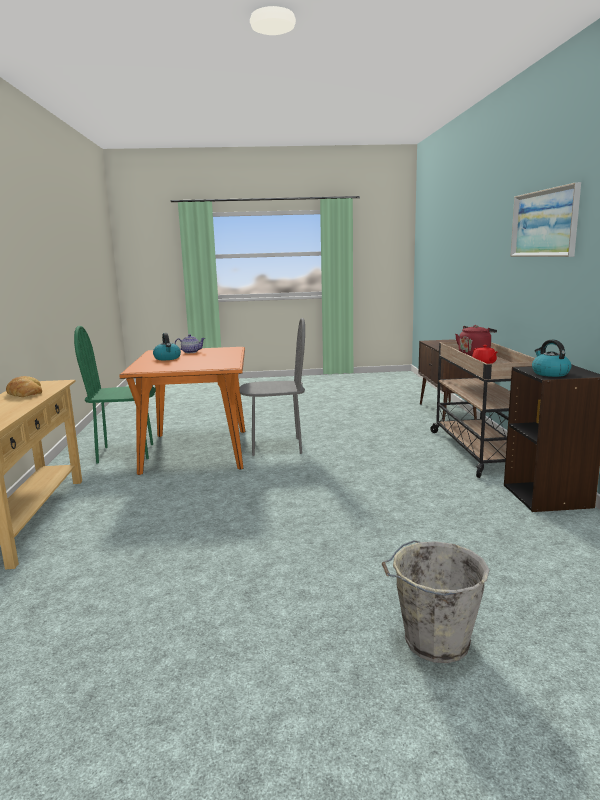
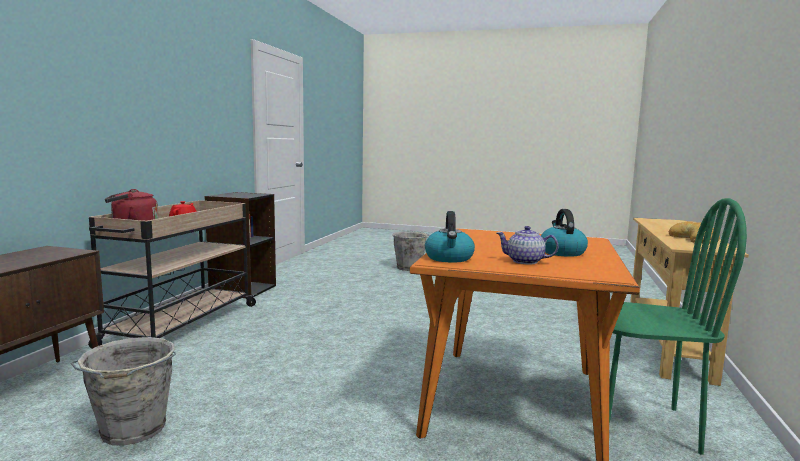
camera: 160 degrees left, 5 degrees down
grey chair [239,318,305,456] -> none
picture [510,182,581,257] -> none
kettle [532,340,571,377] -> kettle moved to [425,211,475,263]
none -> grey bucket [71,337,176,446]

